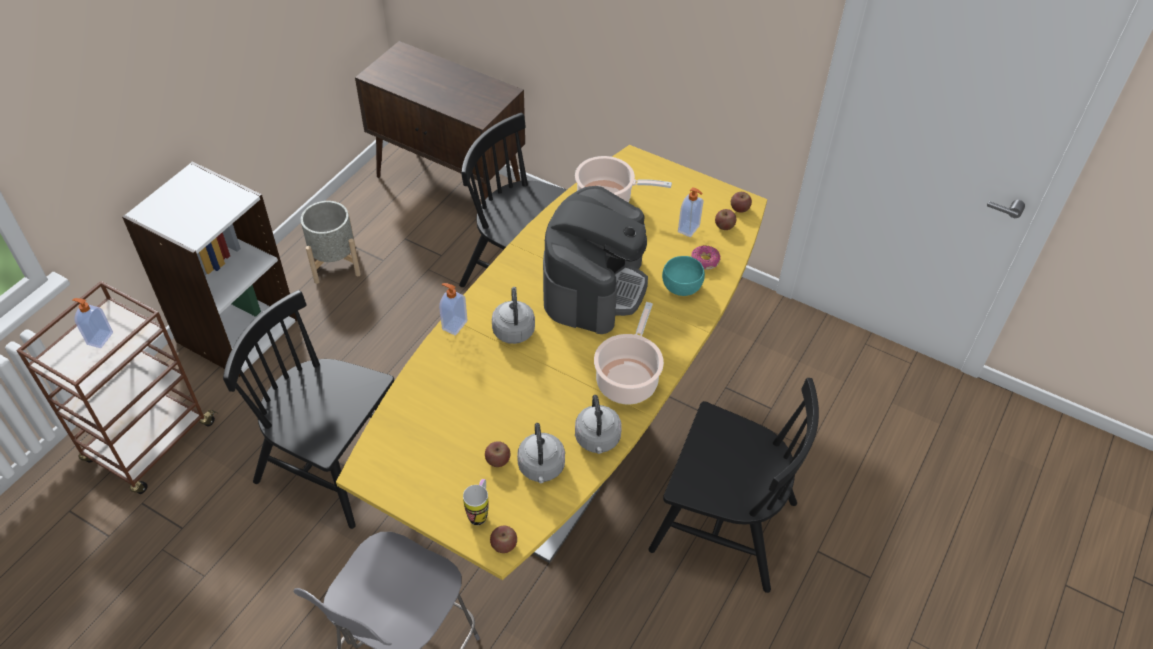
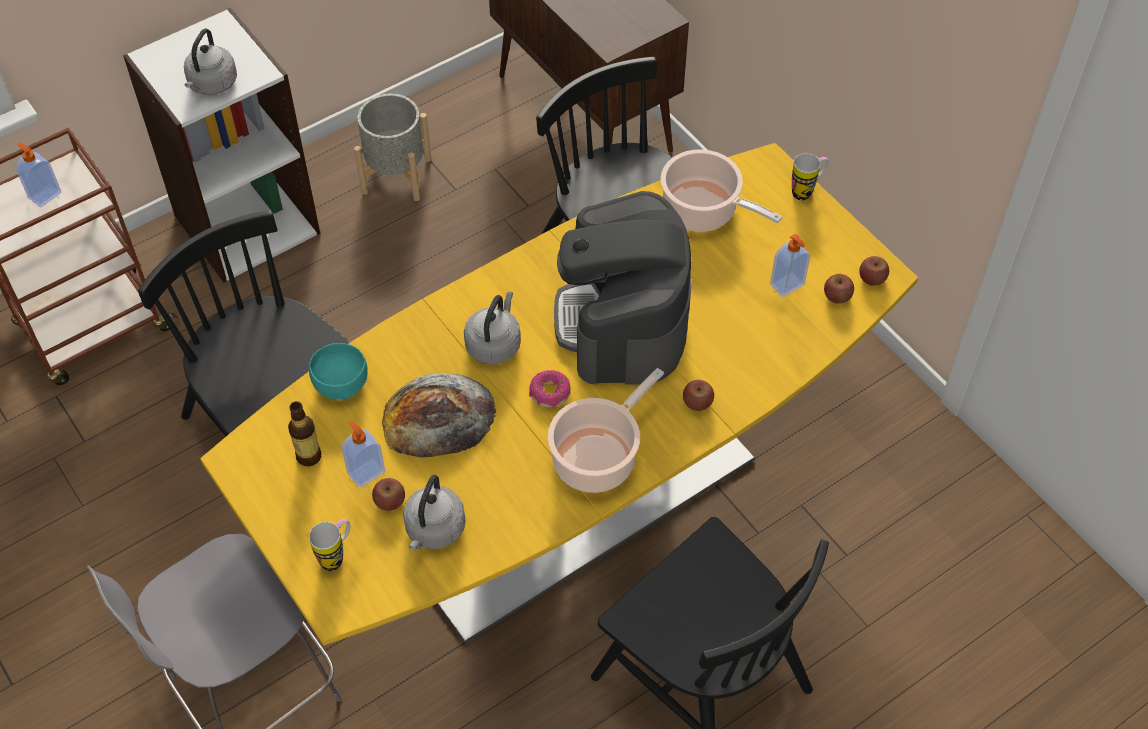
camera: 25 degrees right, 5 degrees up
soap dispenser [439,283,467,335] -> soap dispenser moved to [341,421,385,488]
apple [490,526,517,553] -> apple moved to [683,380,714,411]
coffee machine [543,186,648,334] -> coffee machine turned 135 degrees clockwise [554,191,691,385]
grey kettle [575,395,622,454] -> grey kettle moved to [184,28,237,95]
turquoise bowl [662,256,705,296] -> turquoise bowl moved to [309,343,368,400]
donut [691,245,720,270] -> donut moved to [529,370,571,408]
none -> bottle [288,401,322,466]
none -> bread [382,373,496,458]
none -> mug [792,153,829,201]

